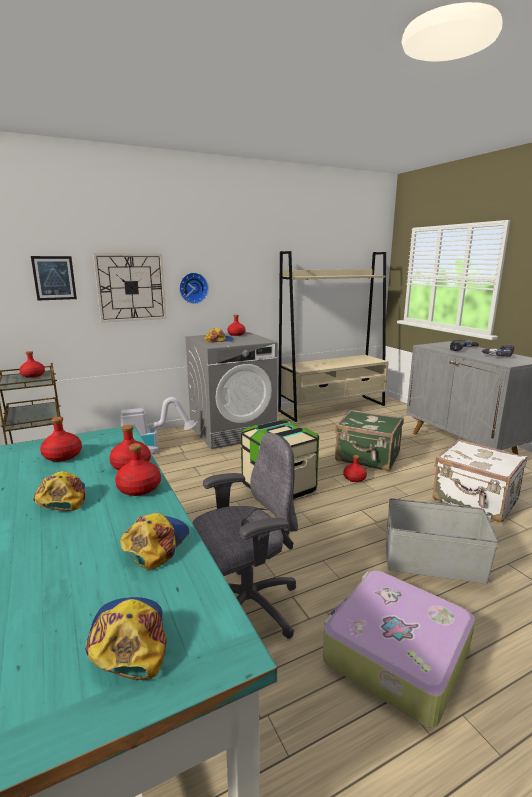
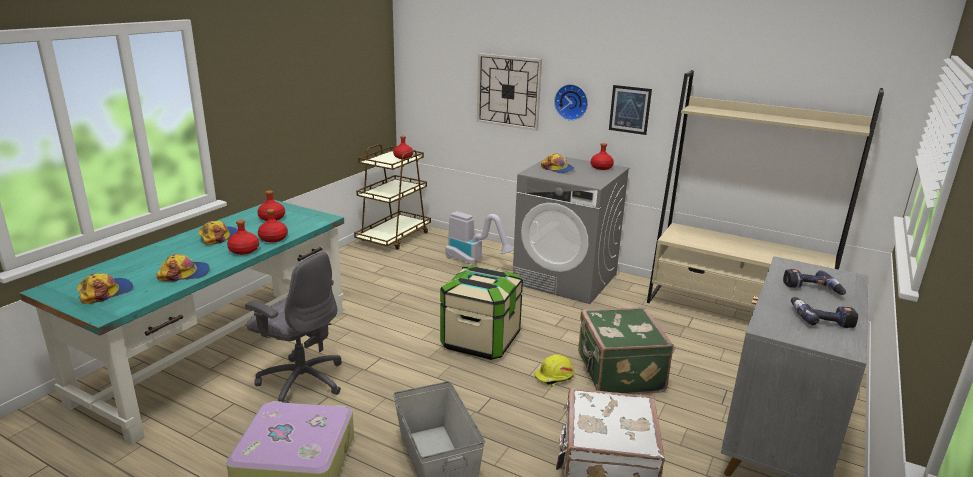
camera: 55 degrees right, 5 degrees up
picture [31,256,77,301] -> picture moved to [609,85,652,135]
red bottle [343,455,367,482] -> yellow hard hat [535,354,574,387]

